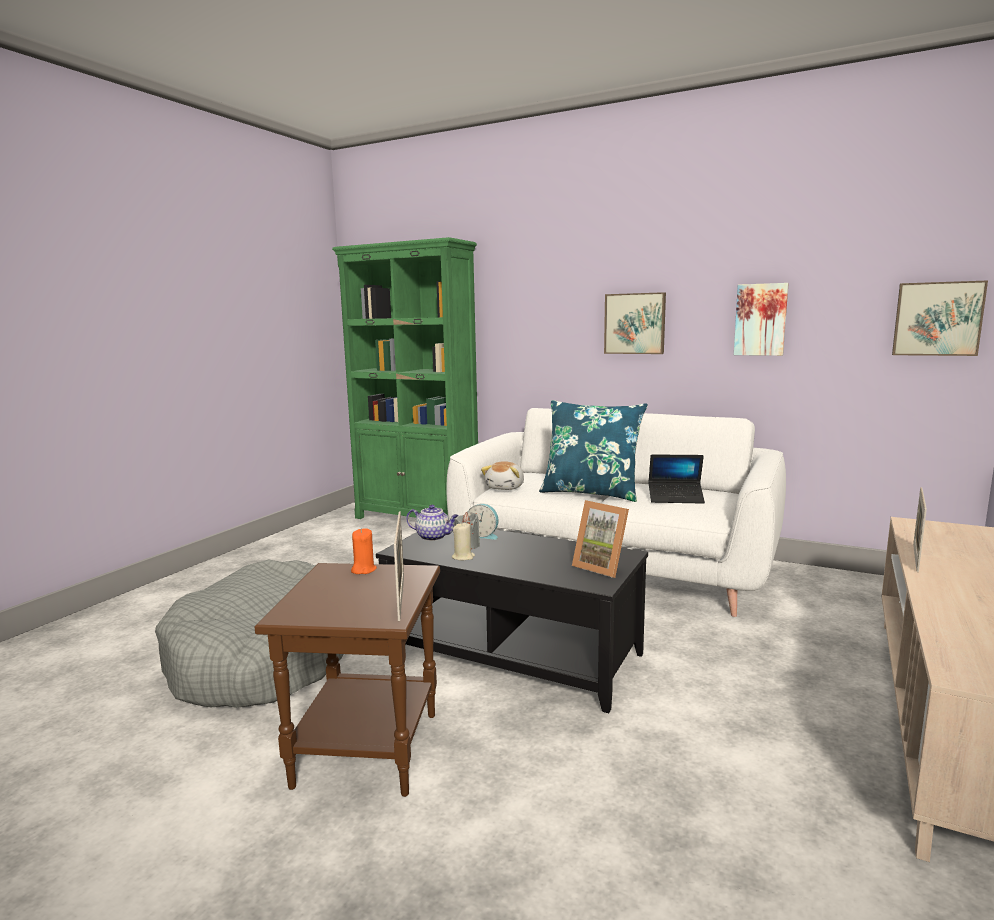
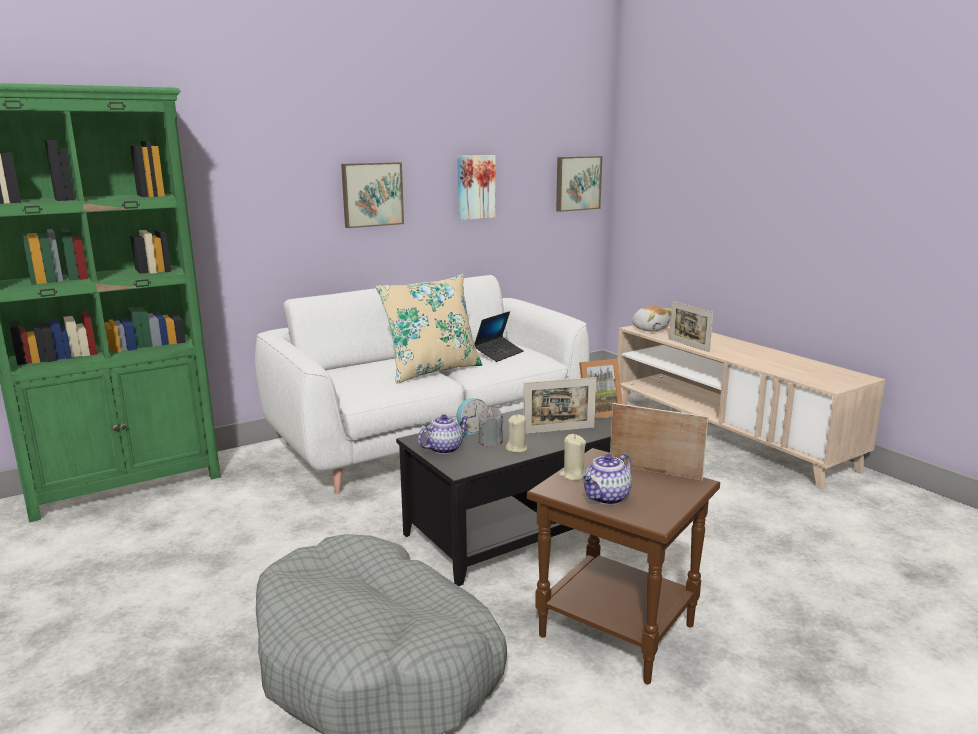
camera: 60 degrees left, 5 degrees up
orange candle [351,528,377,574] -> beige candle [559,434,586,481]
plush toy [481,461,524,490] -> plush toy moved to [632,306,671,332]
blue pillow [539,400,648,502] -> beige pillow [376,274,483,384]
none -> picture frame [523,377,597,434]
none -> teapot [583,453,632,505]

